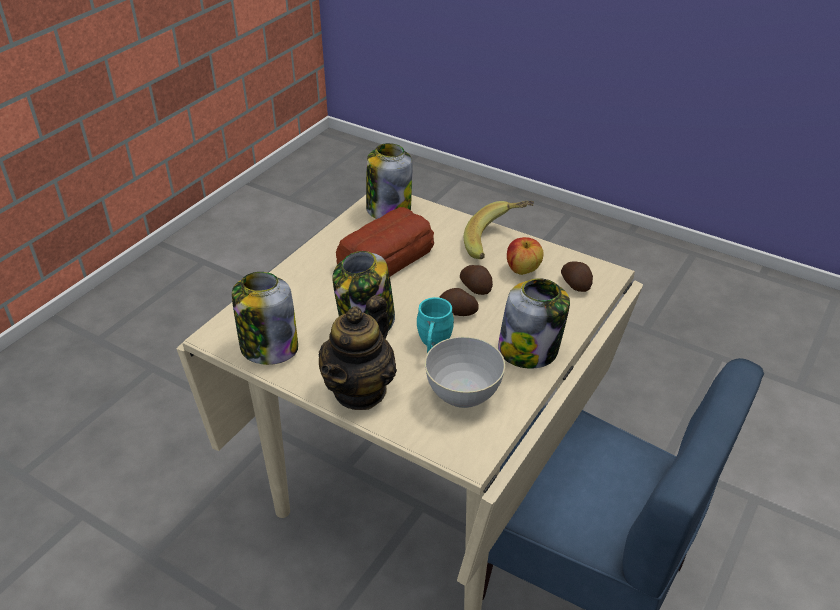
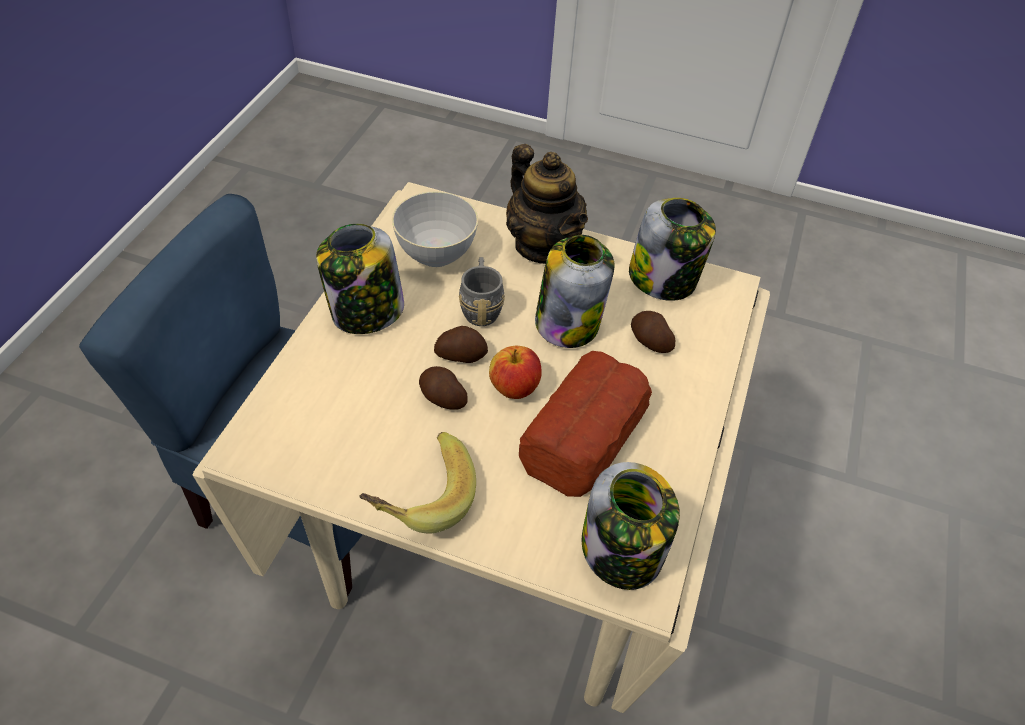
camera: 165 degrees right, 10 degrees up
teapot [319,295,397,410] -> teapot turned 135 degrees clockwise [506,144,588,264]
turquoise mug [417,297,454,353] -> grey mug [459,257,505,326]
apple [507,237,544,275] -> apple moved to [489,346,542,399]
potato [561,261,593,292] -> potato moved to [631,311,675,353]

